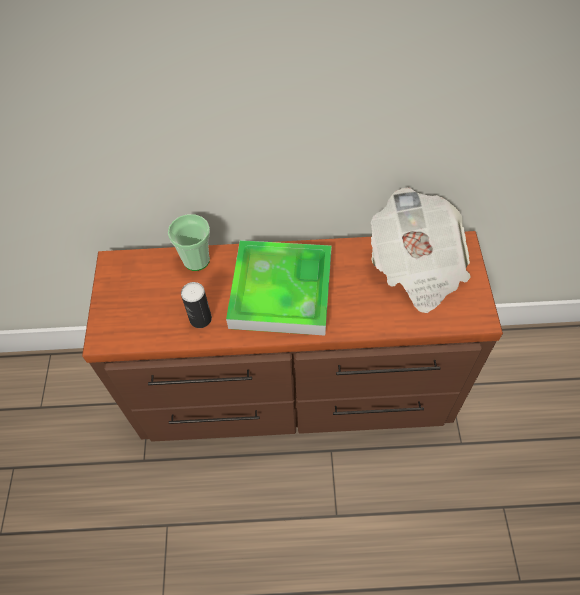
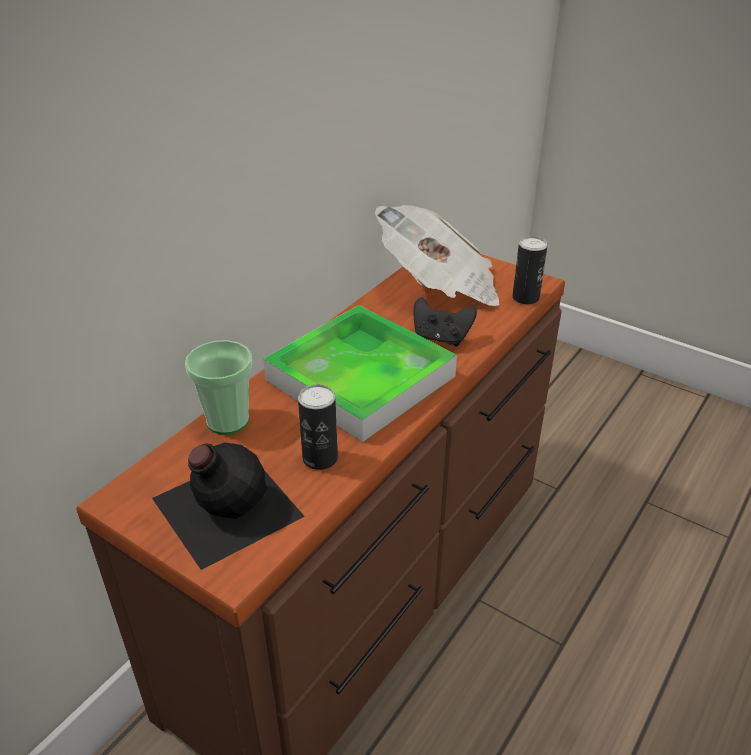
camera: 55 degrees left, 20 degrees down
none -> black bottle [152,442,305,570]
none -> black game controller [413,297,477,346]
none -> can [512,236,548,304]

